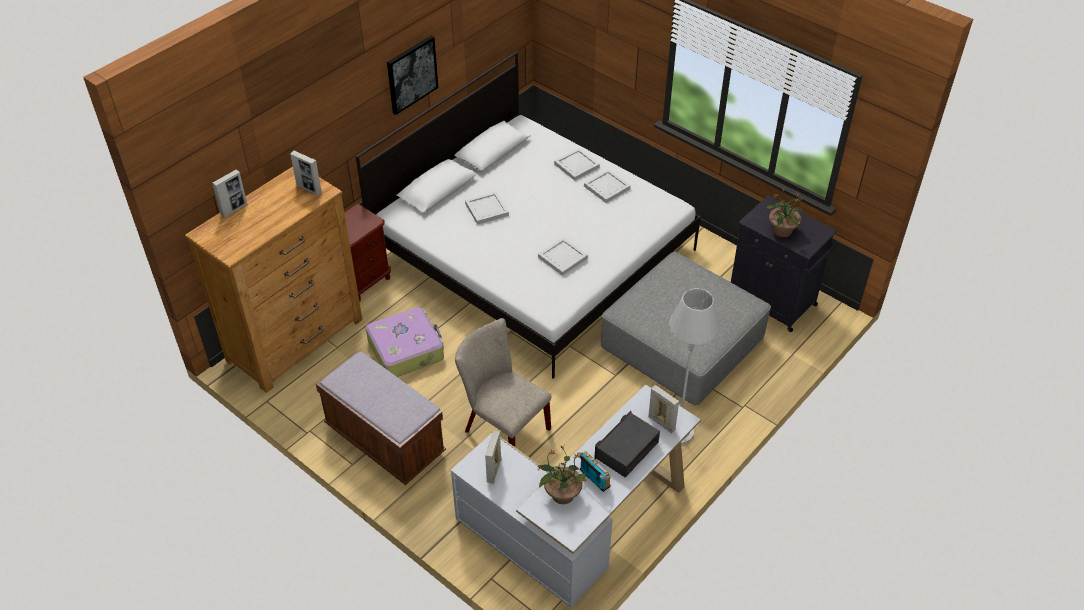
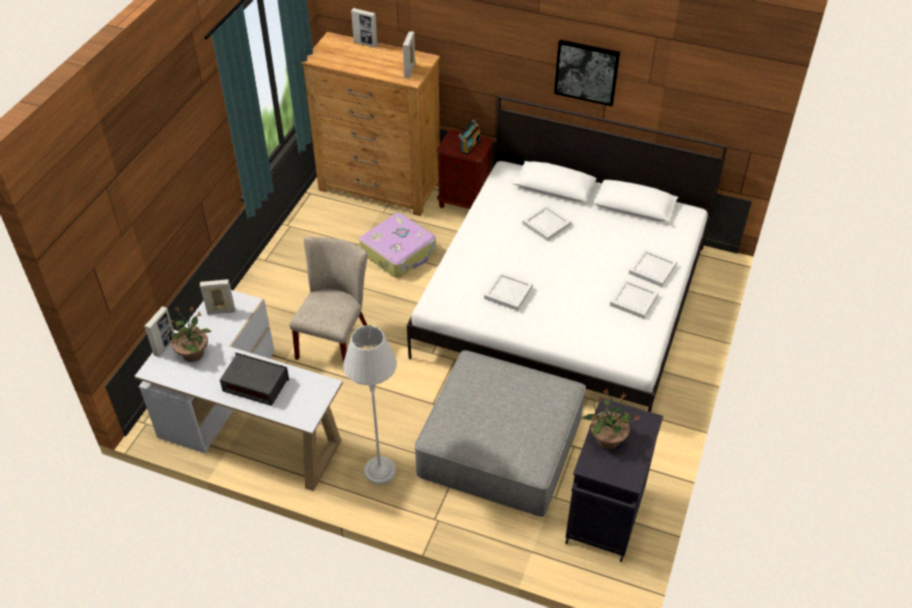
camera: 70 degrees right, 0 degrees up
brown bench [316,351,446,485] -> none
radio [577,451,611,492] -> radio moved to [458,120,481,155]
picture frame [648,385,679,433] -> picture frame moved to [144,306,174,357]

